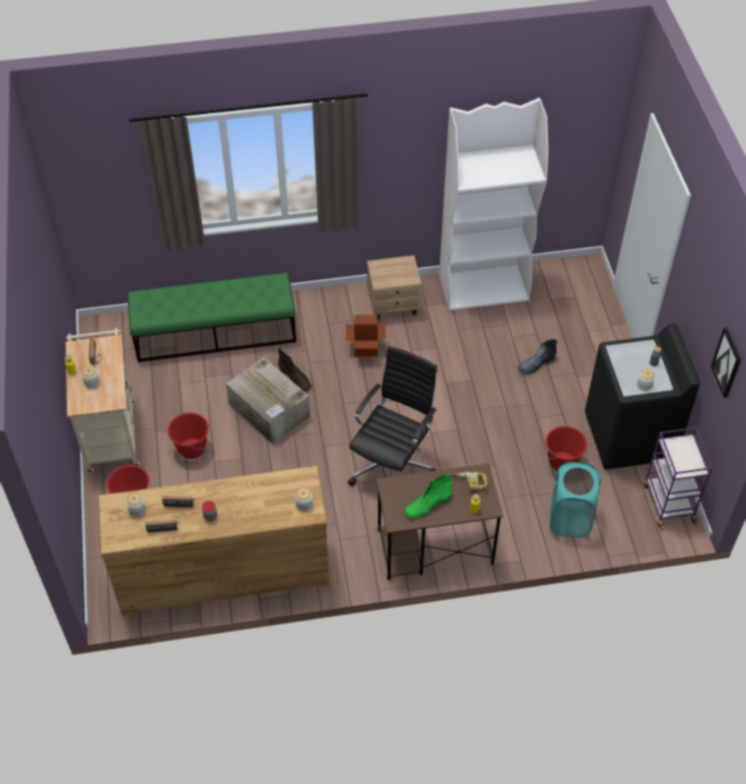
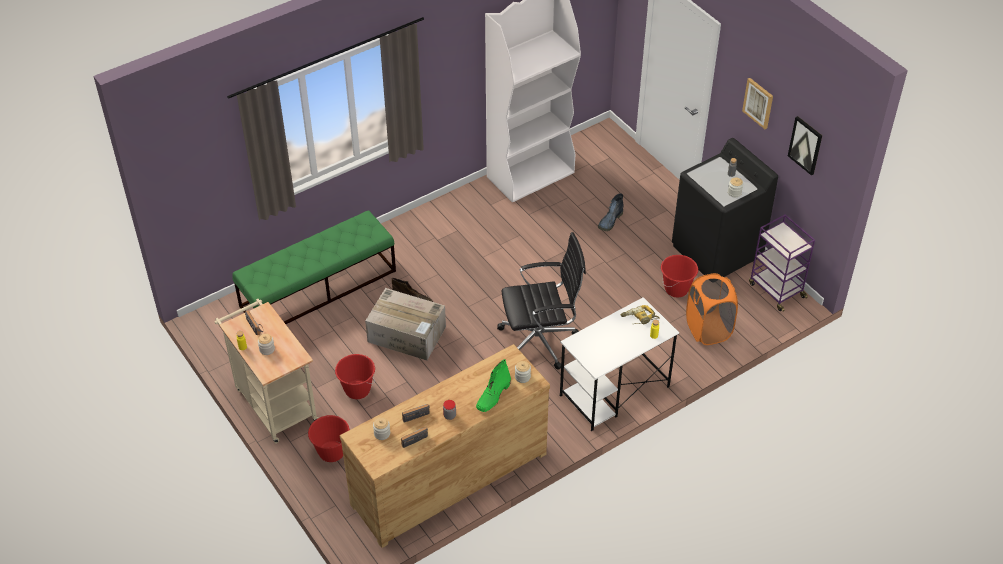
camera: 25 degrees left, 5 degrees down
cardboard box [346,315,386,357] -> none
black office chair [348,346,437,486] -> black office chair turned 75 degrees clockwise [497,232,586,369]
beige nightstand [367,255,422,320] -> none
brown desk [376,463,503,580] -> white desk [560,297,679,431]
green boot [405,474,452,518] -> green boot moved to [476,359,511,412]
turquoise laundry basket [550,462,601,538] -> orange laundry basket [686,273,738,345]
none -> picture [742,78,773,129]

